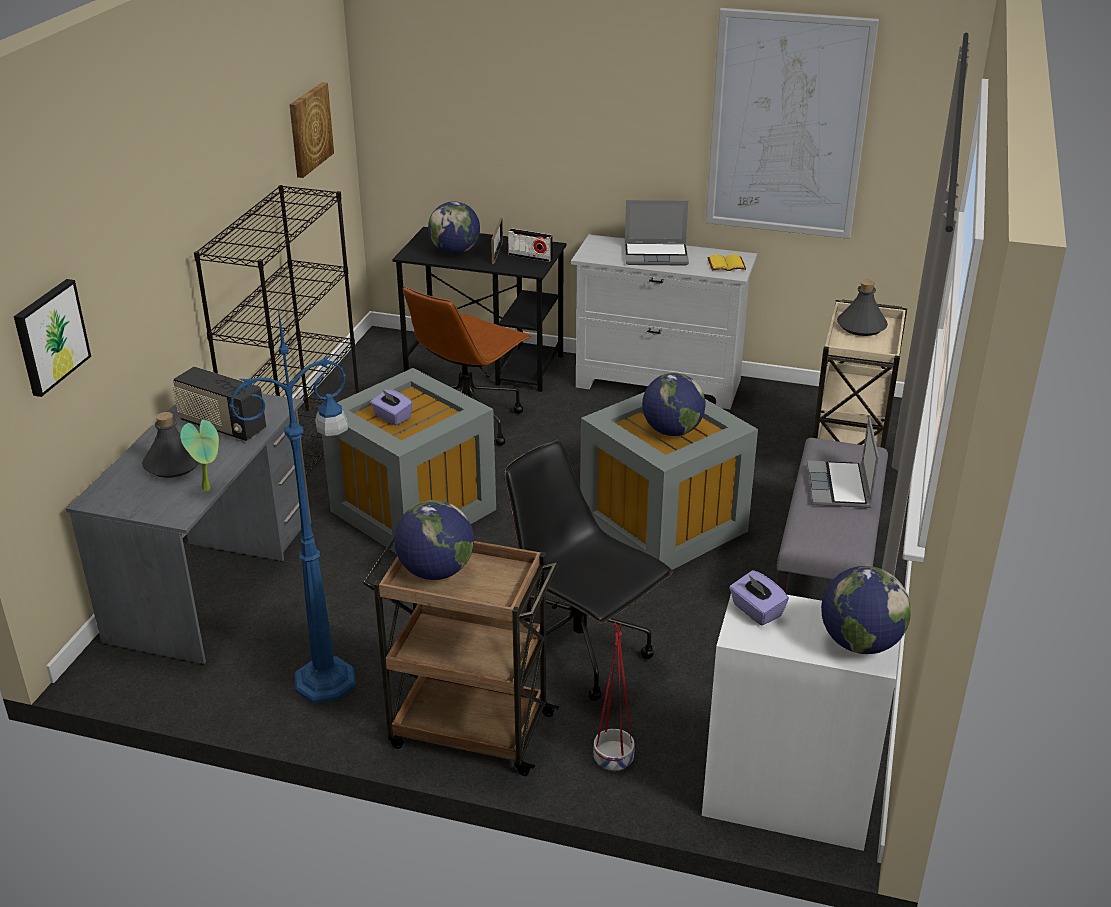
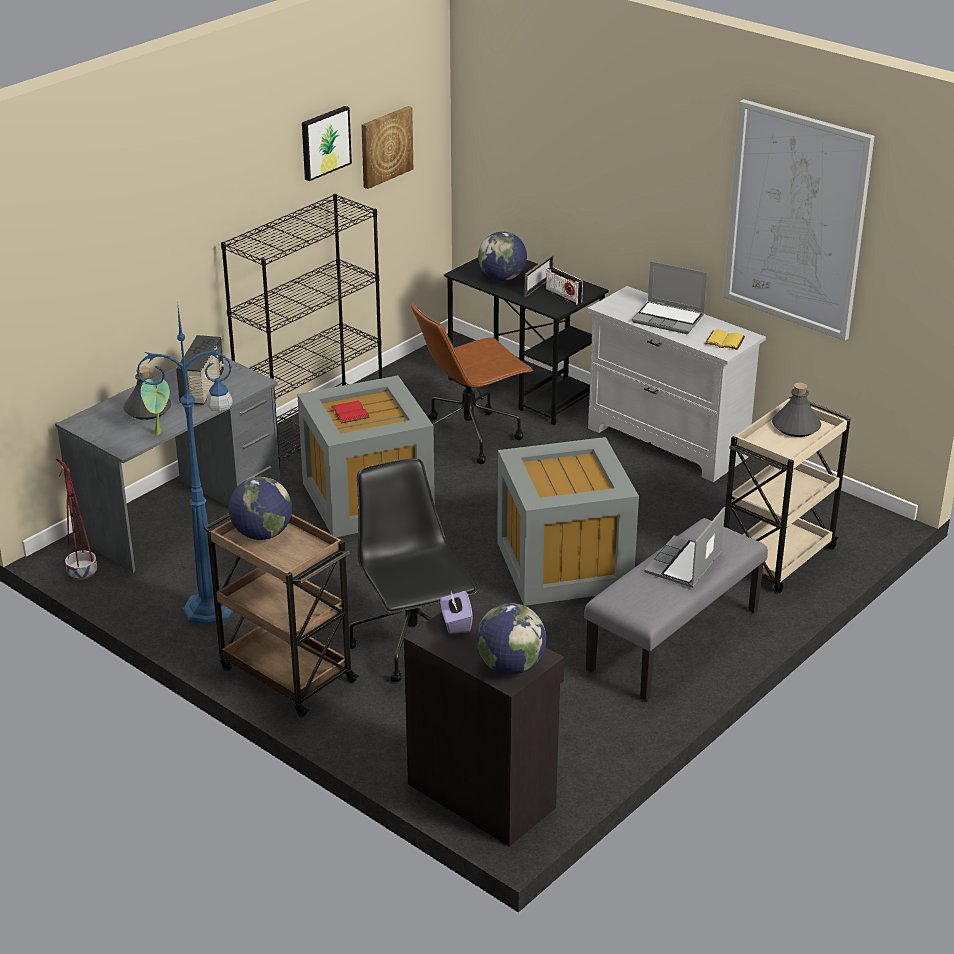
camera: 25 degrees right, 0 degrees up
picture [14,279,91,397] -> picture moved to [302,106,352,181]
radio [173,367,266,441] -> radio turned 135 degrees counterclockwise [176,335,224,405]
purple tissue box [370,389,413,425] -> red book [331,400,370,423]
red planter [594,622,635,771] -> red planter moved to [56,458,97,580]
globe [642,373,706,436] -> none
white cabinet [702,594,900,851] -> black cabinet [404,609,564,847]

